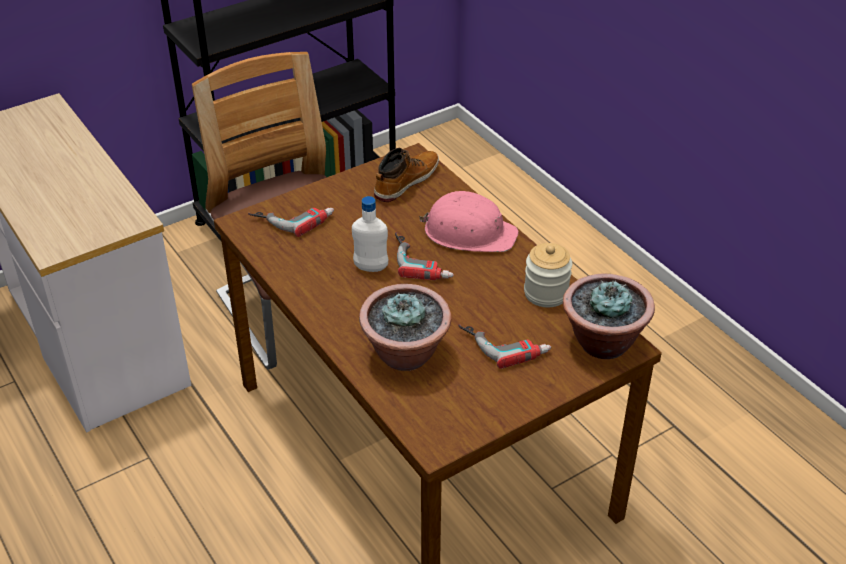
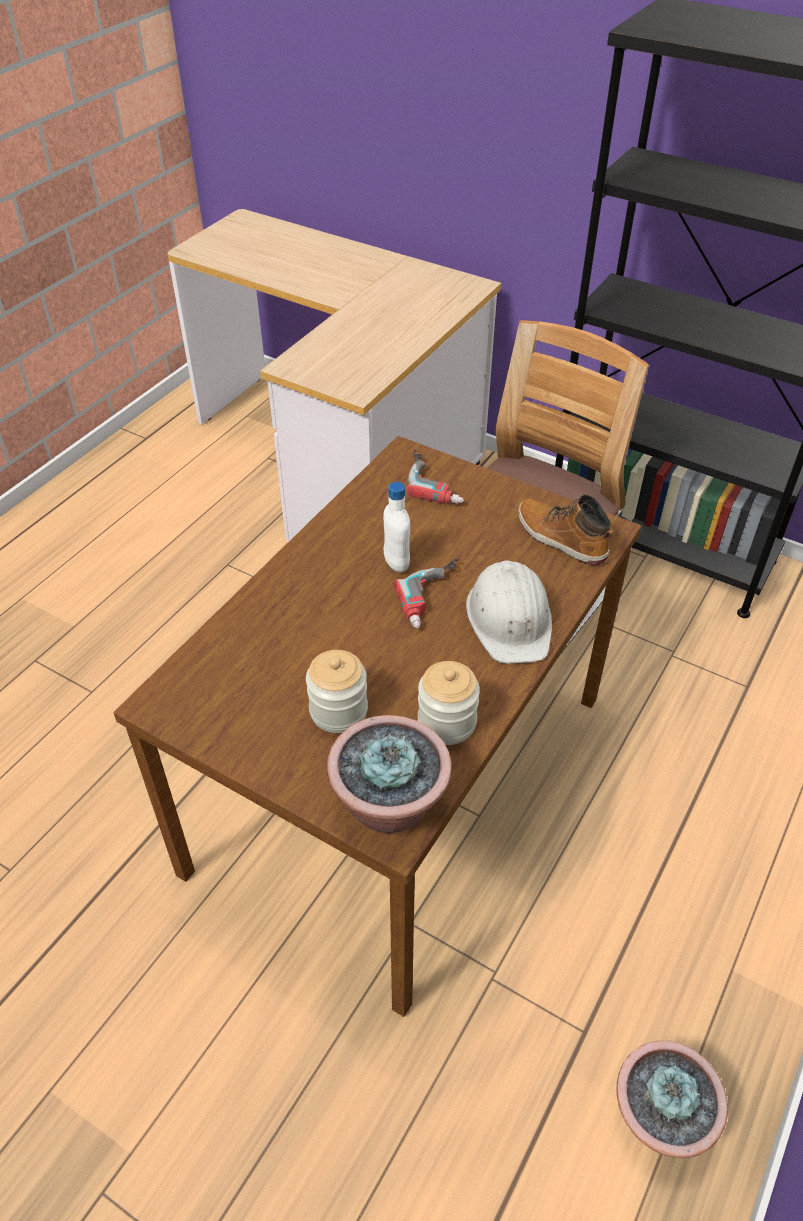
camera: 65 degrees right, 5 degrees up
potted plant [359,284,452,371] -> potted plant moved to [617,1041,728,1158]
boot [374,147,439,202] -> boot turned 150 degrees counterclockwise [518,494,614,565]
pink hard hat [419,191,519,252] -> white hard hat [466,561,552,664]
power drill [458,324,551,369] -> jar [306,650,368,733]

